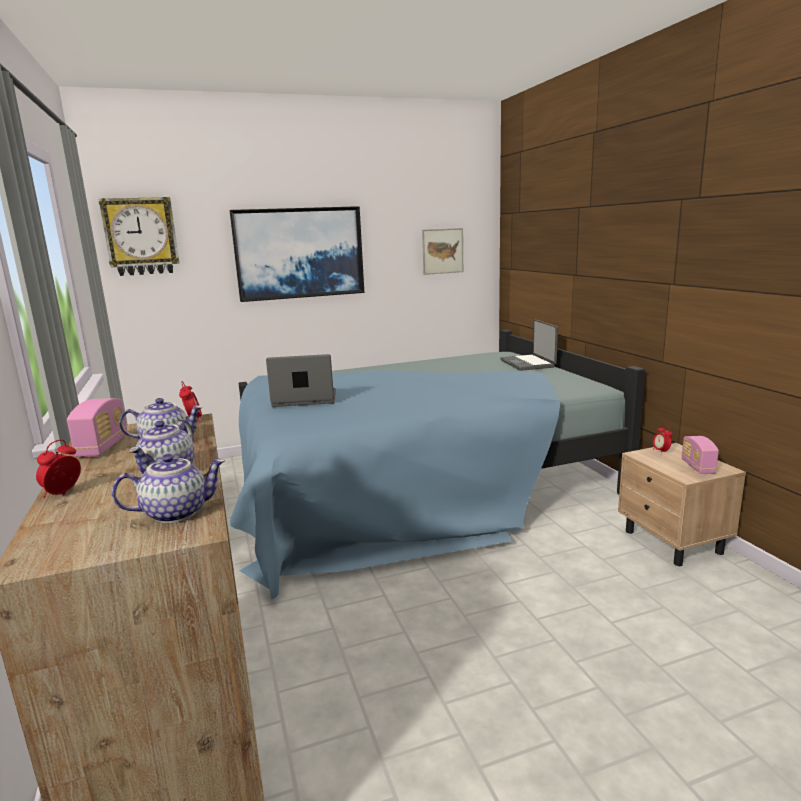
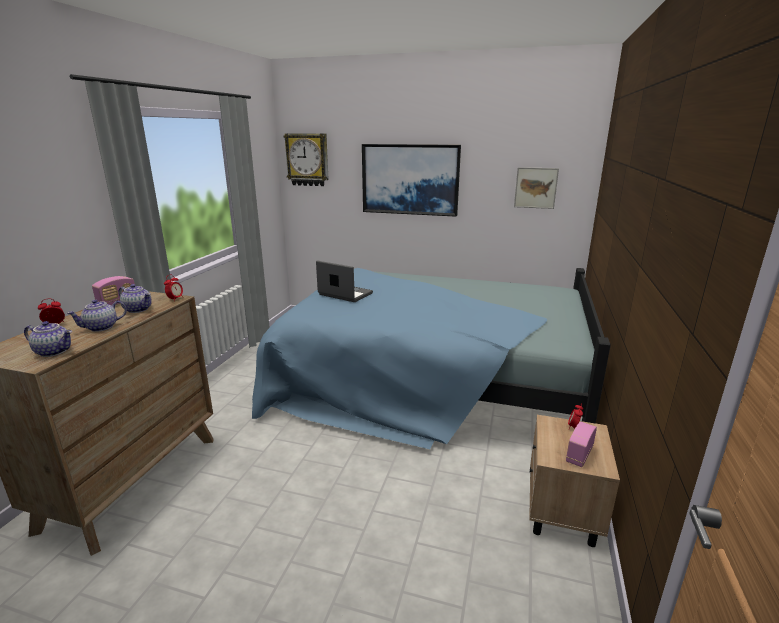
camera: 35 degrees right, 5 degrees up
laptop [500,320,558,371] -> none

